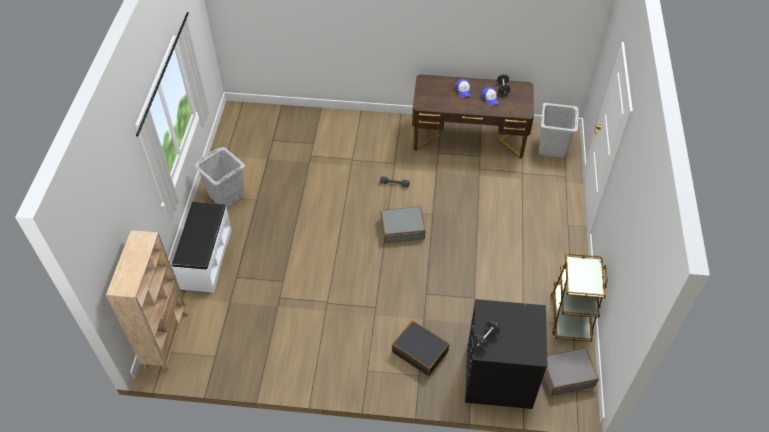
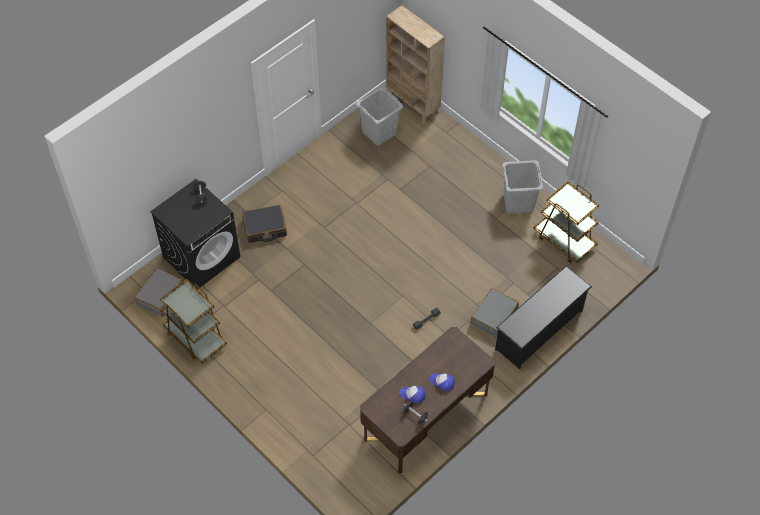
camera: 130 degrees right, 5 degrees up
white bench [172,202,232,293] -> none
grey suitcase [380,206,426,243] -> grey suitcase moved to [471,288,519,338]
grey laundry basket [539,103,579,158] -> grey laundry basket moved to [356,87,403,146]
none -> black shoe rack [495,266,592,369]
none -> brown cart [534,181,599,263]

